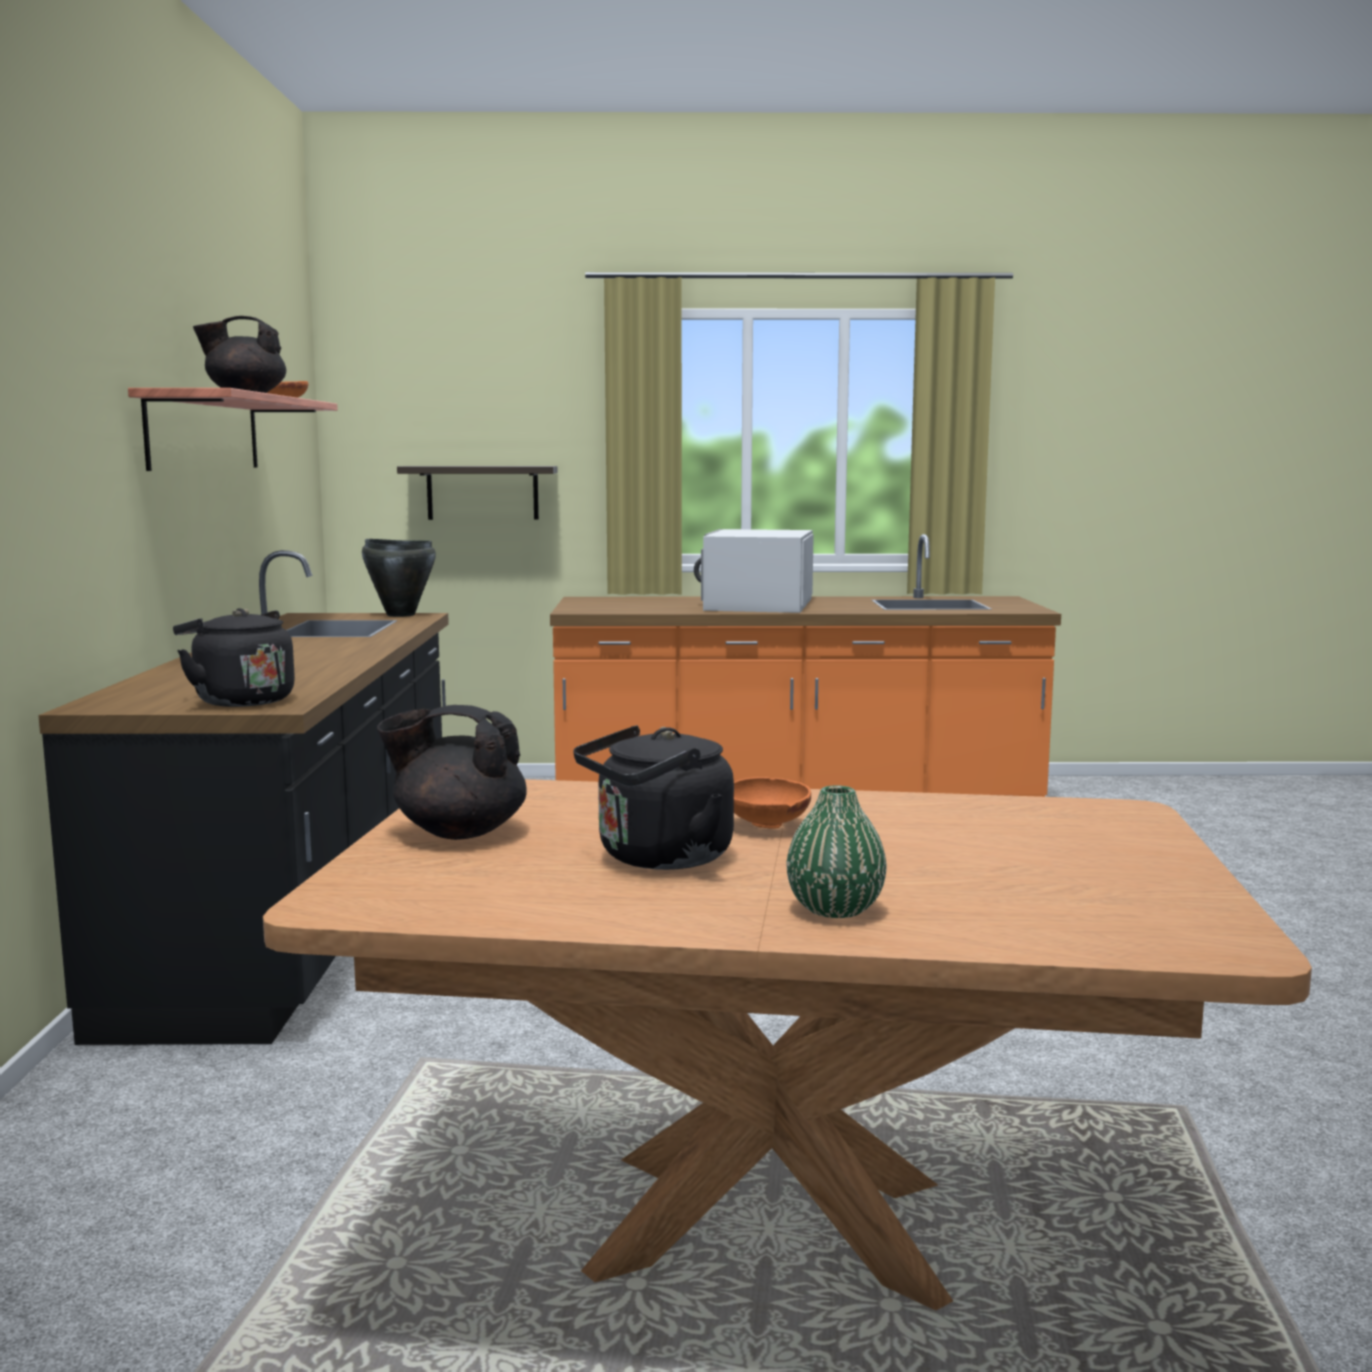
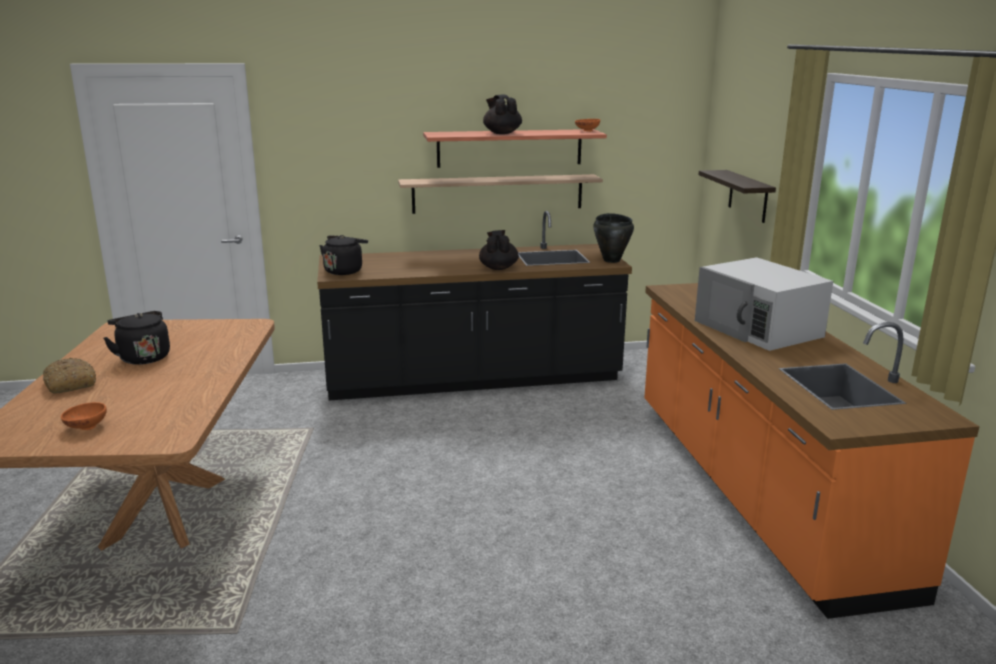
camera: 80 degrees right, 10 degrees up
black teapot [377,705,527,840] -> black teapot moved to [479,230,519,270]
white microwave [694,529,814,613] -> white microwave turned 120 degrees counterclockwise [695,257,833,351]
orange bowl [734,777,811,829] -> orange bowl moved to [61,402,107,430]
green vase [787,785,887,918] -> bread [43,358,96,393]
none -> shelf [398,174,603,214]

